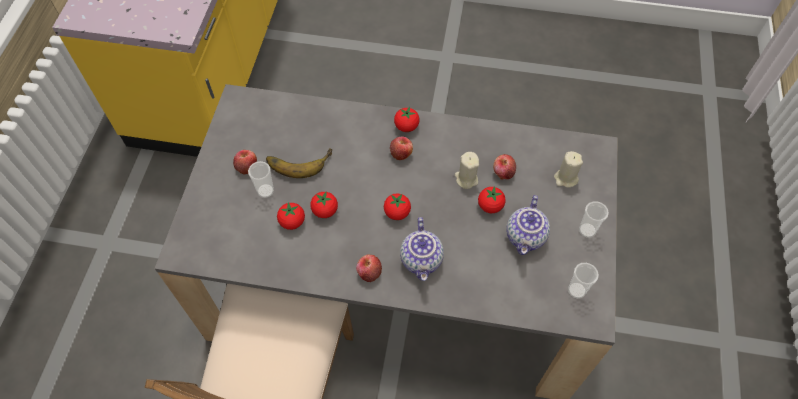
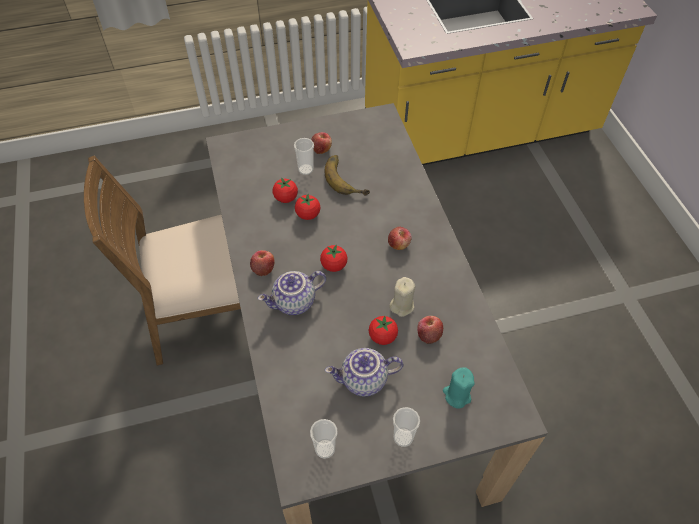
camera: 65 degrees right, 5 degrees down
tomato [394,107,419,132] -> none
beige candle [554,151,583,188] -> turquoise candle [443,367,475,408]

